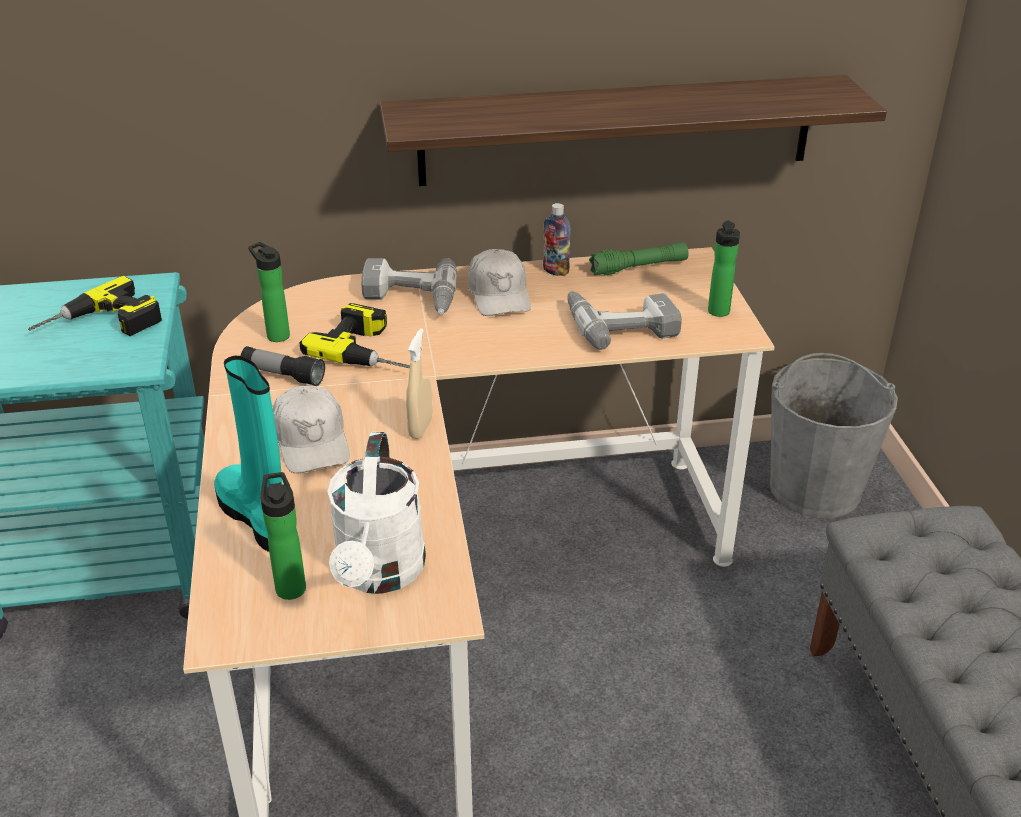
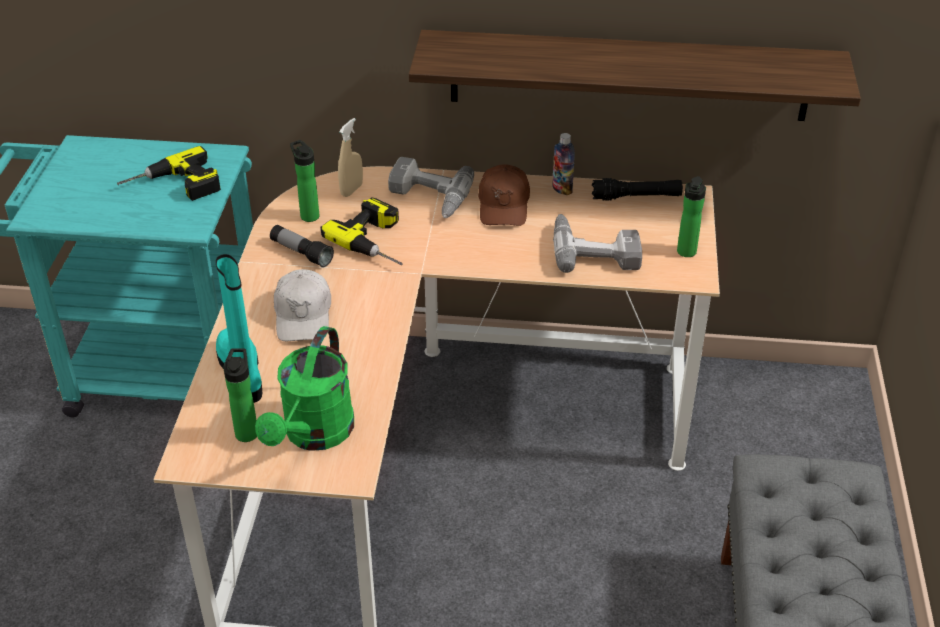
camera: 15 degrees right, 5 degrees up
white watering can [327,432,426,594] -> green watering can [255,326,354,451]
beige spray bottle [406,328,432,439] -> beige spray bottle moved to [338,118,363,197]
white cap [468,249,531,316] -> brown cap [478,164,530,226]
green flashlight [589,242,689,276] -> black flashlight [592,178,683,201]
grey bucket [769,353,898,518] -> none

